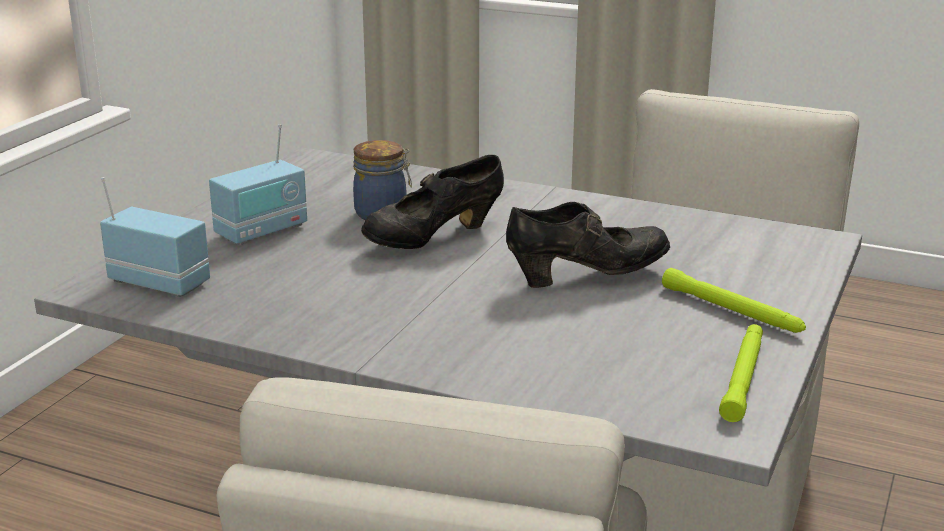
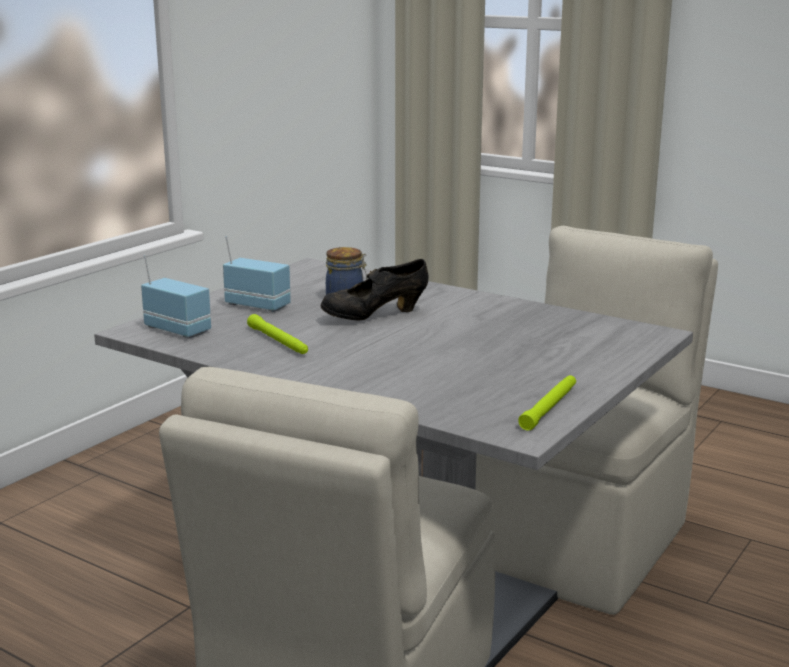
camera: 10 degrees right, 5 degrees down
radio [209,124,307,245] -> radio turned 120 degrees counterclockwise [223,236,291,312]
black shoe [506,202,670,288] -> none
green flashlight [662,268,806,333] -> green flashlight moved to [247,314,308,354]

